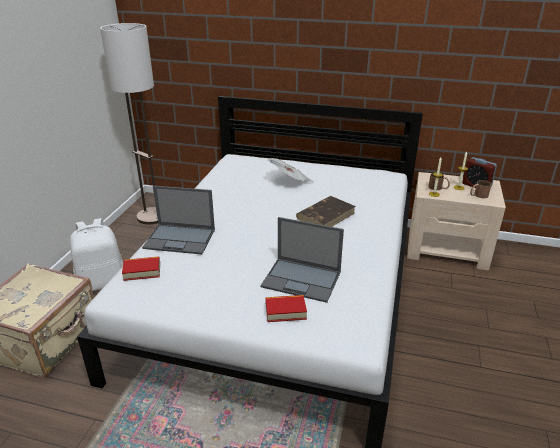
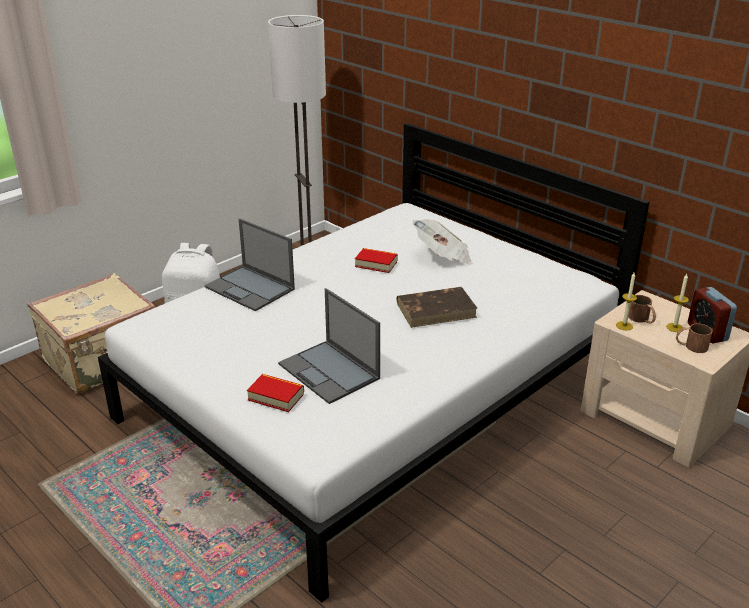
camera: 30 degrees right, 0 degrees up
book [122,257,160,281] -> book moved to [355,248,398,273]

